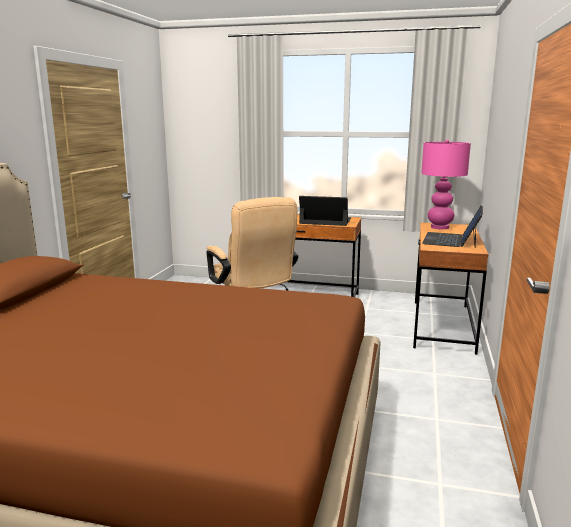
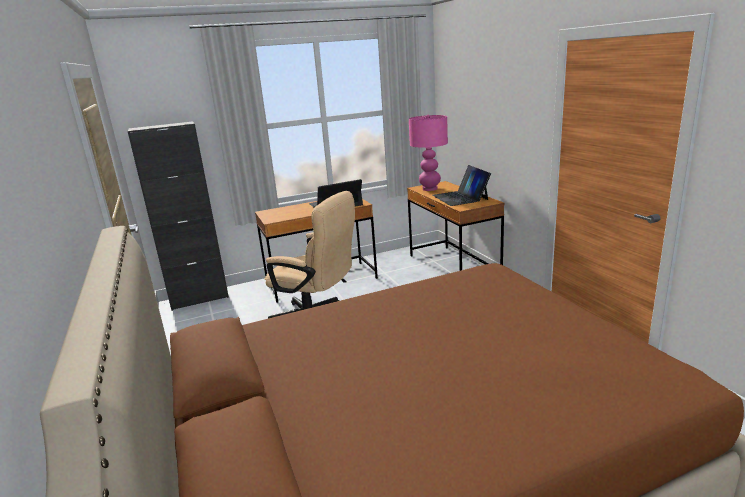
camera: 35 degrees left, 5 degrees up
none -> black cabinet [128,121,229,311]

